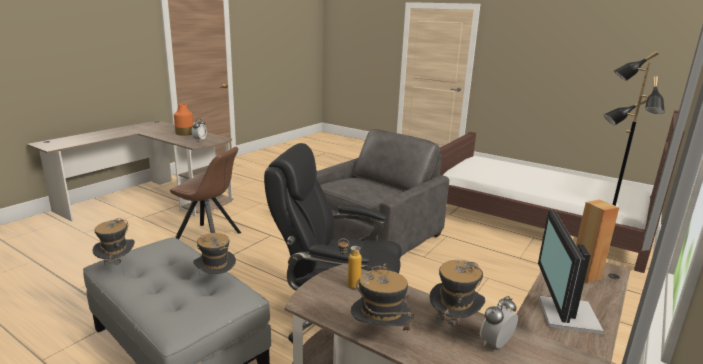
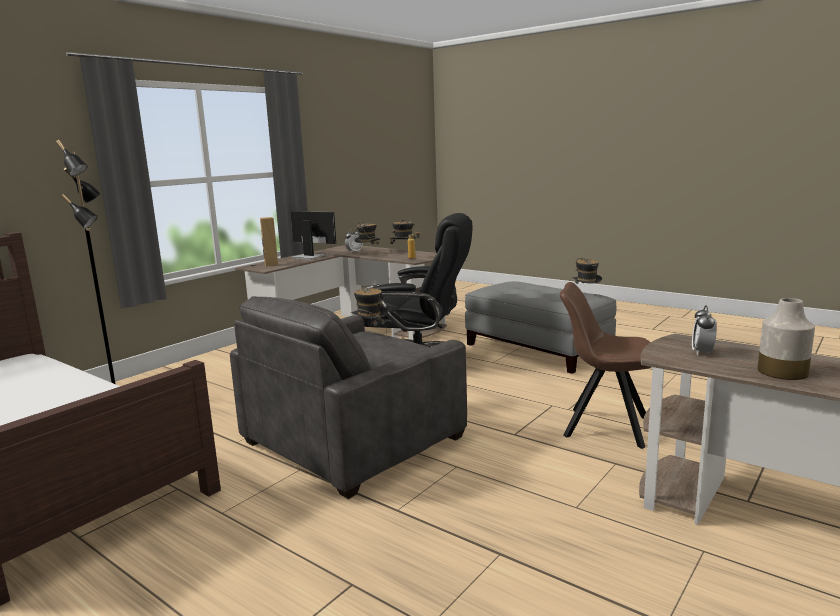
camera: 175 degrees left, 5 degrees down
orange vase [174,104,193,136] -> beige vase [757,298,815,380]
hat [193,233,236,274] -> hat moved to [351,284,388,335]
monitor [538,210,604,334] -> monitor turned 75 degrees counterclockwise [290,211,336,260]

